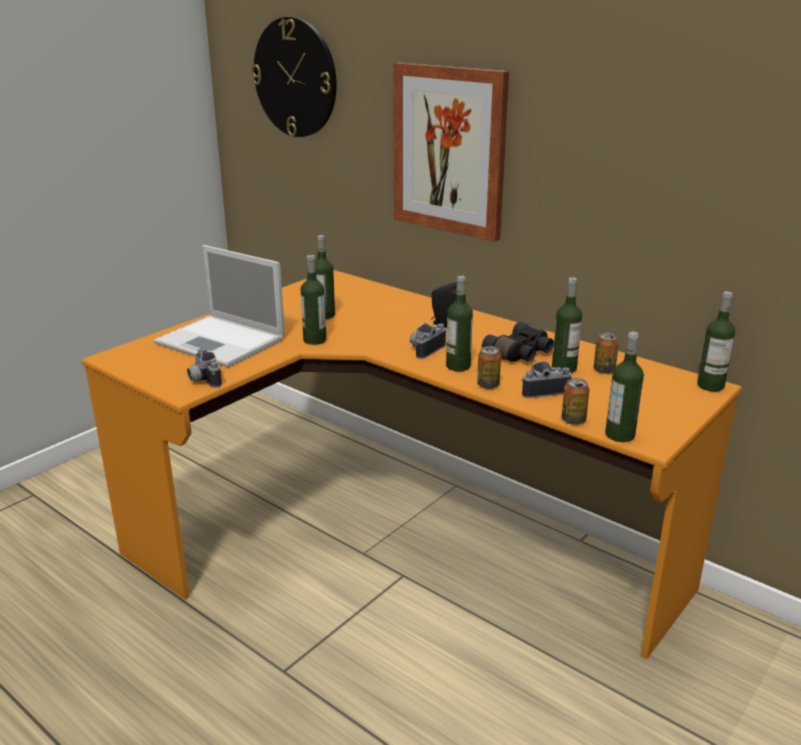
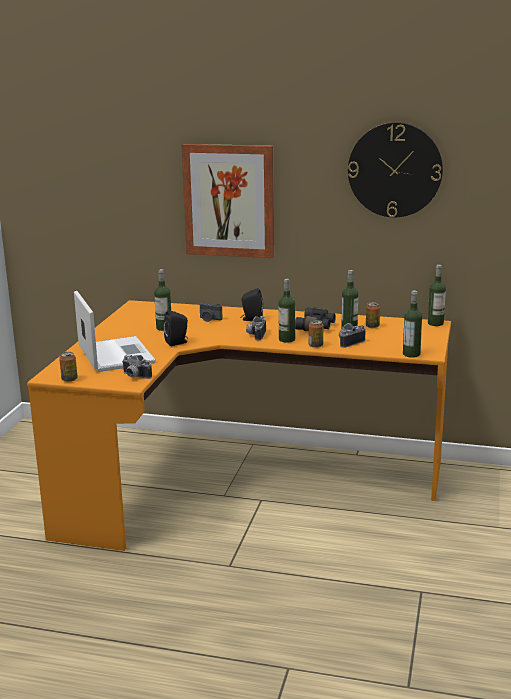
camera: 25 degrees left, 5 degrees down
laptop [154,245,285,368] -> laptop turned 120 degrees counterclockwise [74,291,156,372]
wall clock [251,17,337,137] -> wall clock moved to [348,122,443,217]
bottle [301,255,326,345] -> black speaker [163,310,188,346]
can [562,378,589,425] -> can moved to [59,352,78,382]
none -> camera [200,303,223,322]

